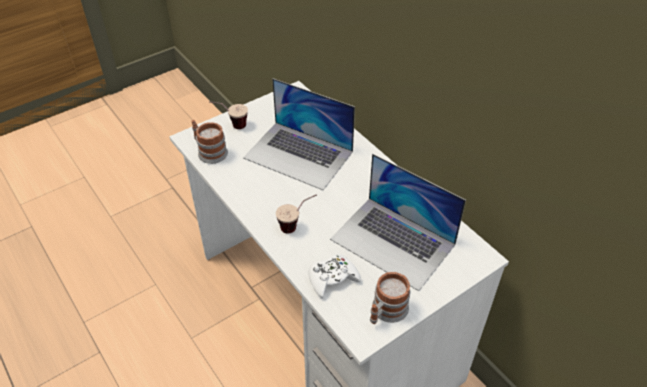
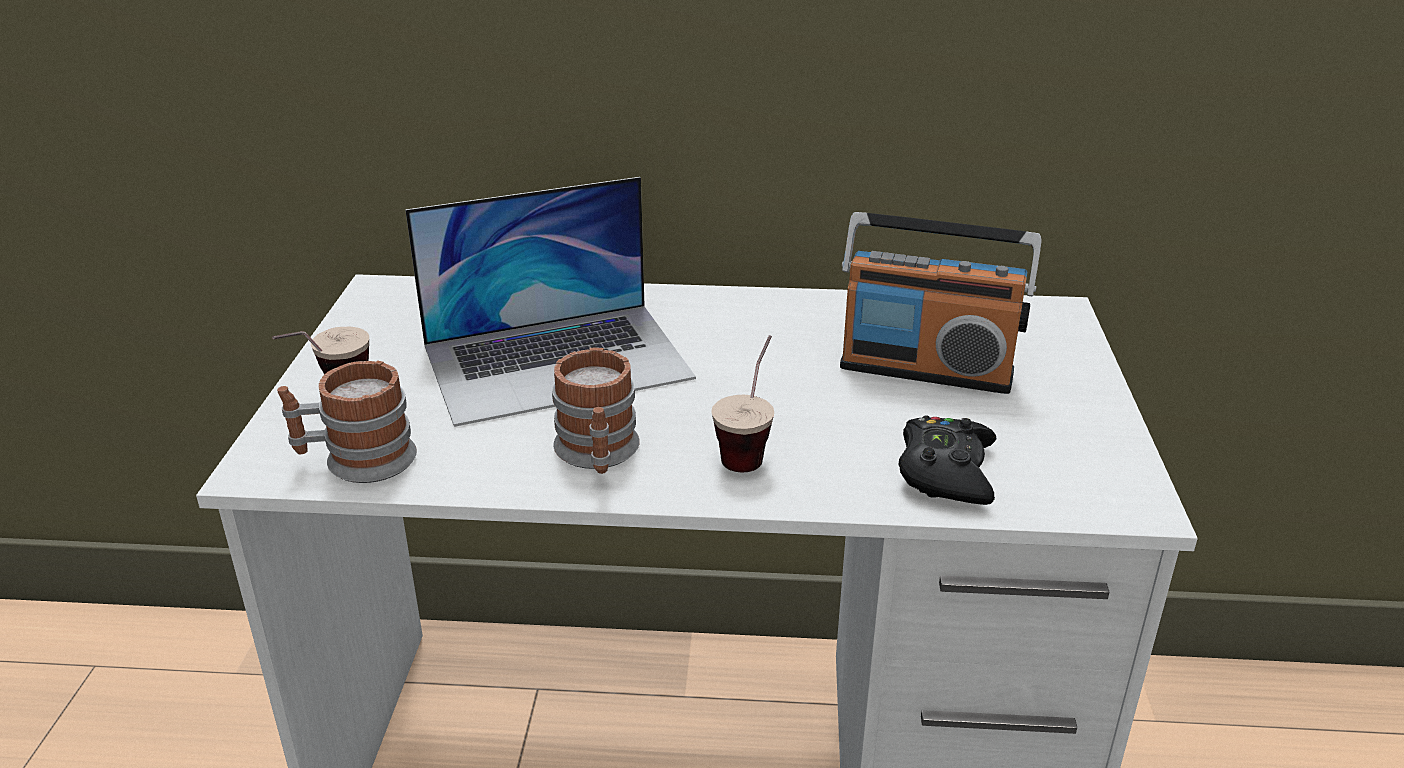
camera: 50 degrees left, 15 degrees down
white game controller [309,254,361,298] -> black game controller [898,416,997,505]
laptop [330,154,466,291] -> radio [840,212,1042,394]
mug [370,272,411,324] -> mug moved to [552,348,640,474]

